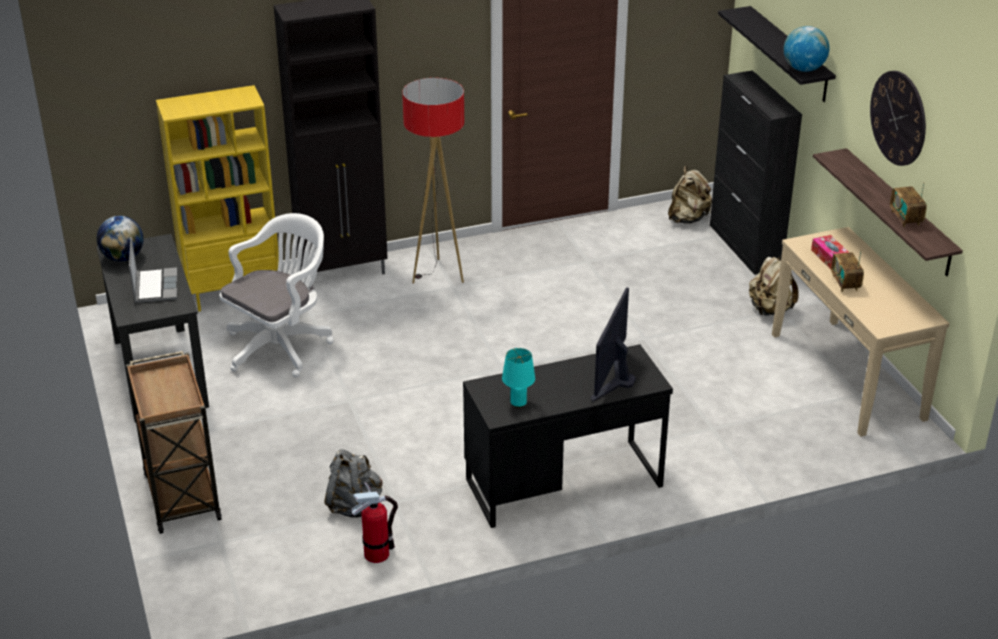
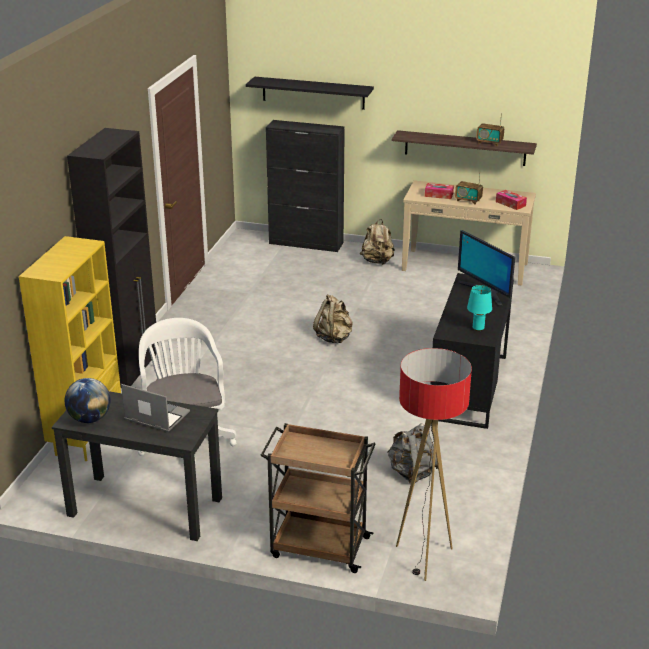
camera: 55 degrees left, 5 degrees down
fire extinguisher [351,482,398,563] -> none
floor lamp [402,78,464,284] -> floor lamp moved to [396,348,472,581]
beige backpack [668,166,712,224] -> beige backpack moved to [313,294,353,343]
globe [784,26,830,72] -> none
wall clock [870,71,926,166] -> none
none -> tissue box [496,190,527,210]

